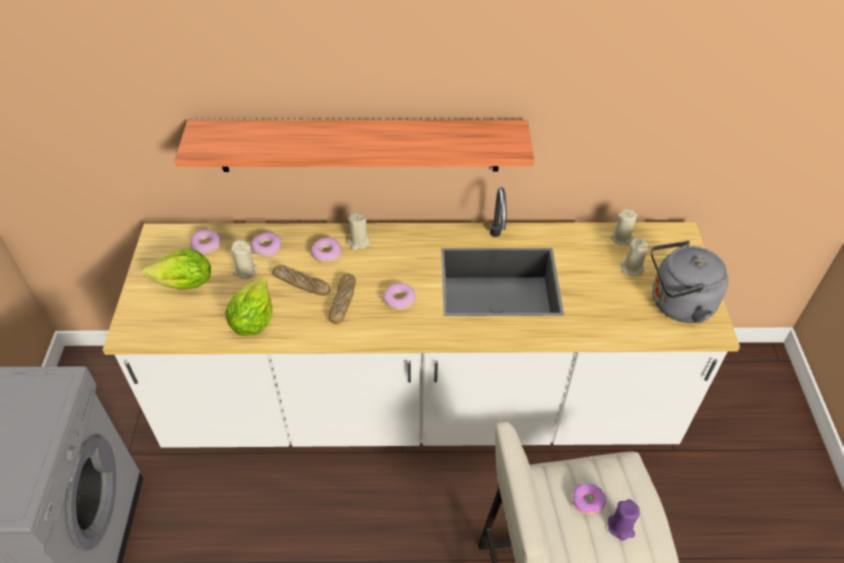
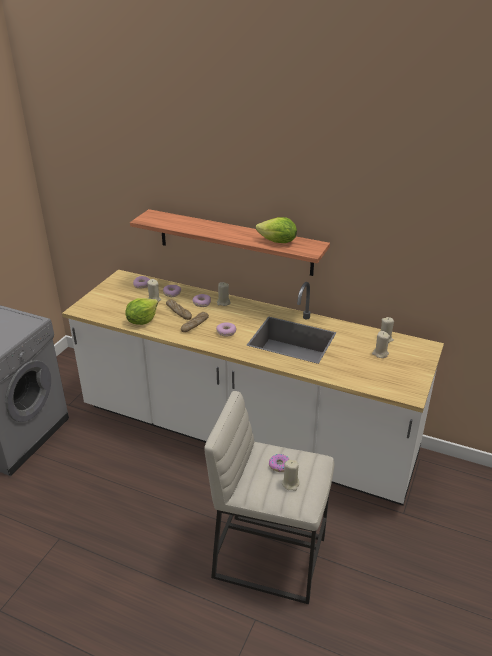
camera: 25 degrees right, 15 degrees down
lettuce [143,249,211,290] -> lettuce moved to [256,217,297,243]
purple candle [608,499,640,541] -> beige candle [282,459,300,491]
grey kettle [651,240,728,323] -> none

